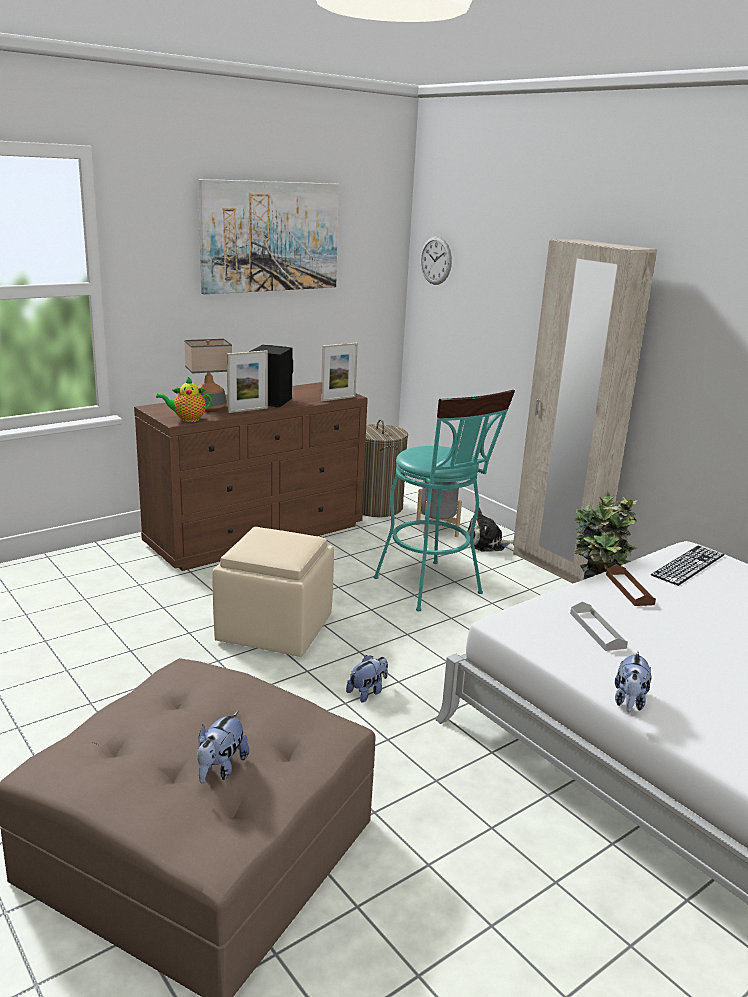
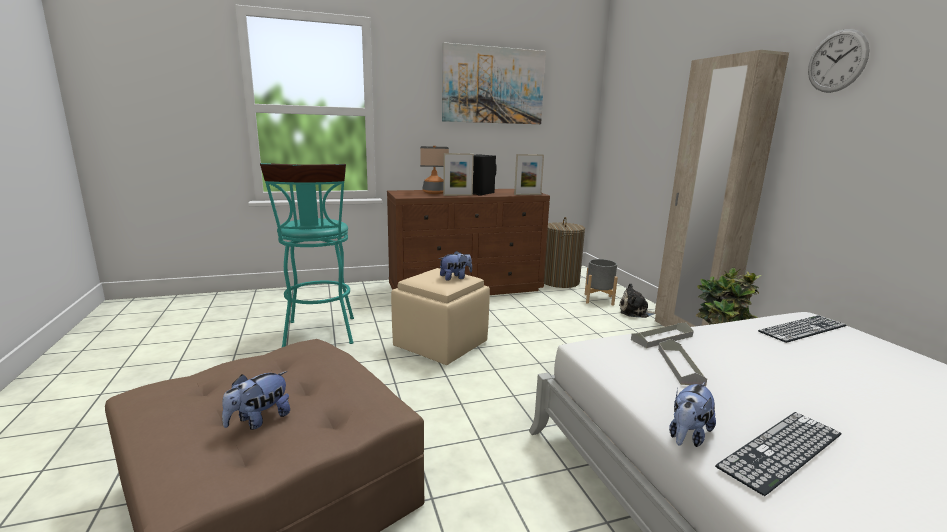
camera: 20 degrees right, 5 degrees down
teapot [156,377,212,422] -> none
plush toy [346,655,388,703] -> plush toy moved to [439,251,472,281]
turquoise stool [374,390,515,611] -> turquoise stool moved to [260,163,354,347]
wall clock [420,236,452,285] -> wall clock moved to [808,29,870,93]
brown tray [606,564,656,606] -> none
none -> grey tray [631,323,694,348]
none -> keyboard [715,412,842,496]

